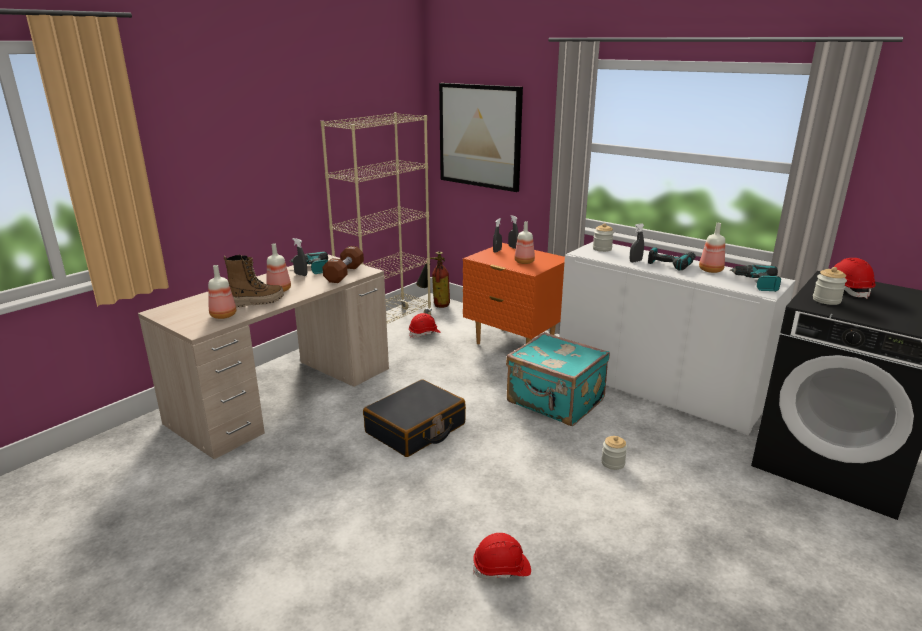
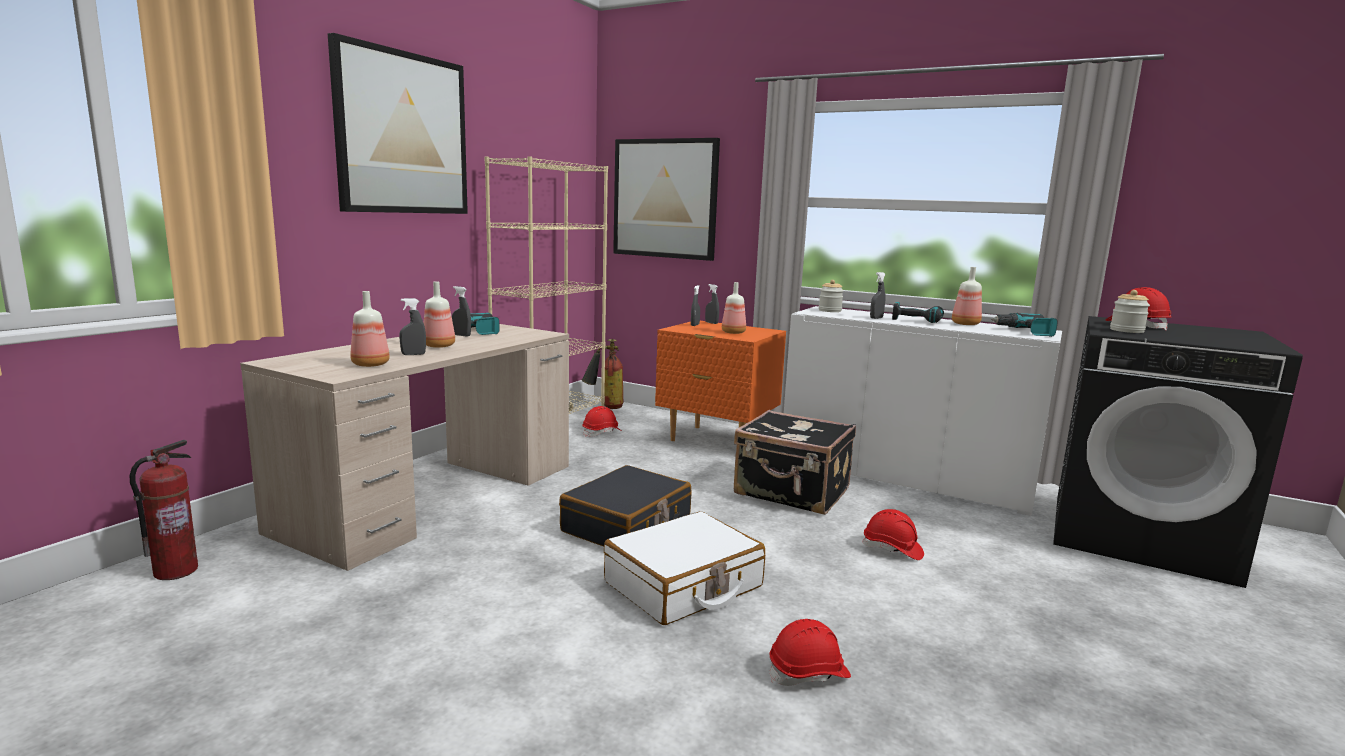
camera: 10 degrees left, 10 degrees down
boot [224,255,284,308] -> grey spray bottle [399,298,426,355]
brown dumbbell [322,246,364,283] -> none
turquoise suitcase [506,332,610,426] -> black suitcase [734,410,856,515]
jar [601,436,627,470] -> red hard hat [863,509,924,560]
none -> fire extinguisher [130,440,198,580]
none -> picture [328,33,468,214]
none -> white suitcase [604,511,765,625]

